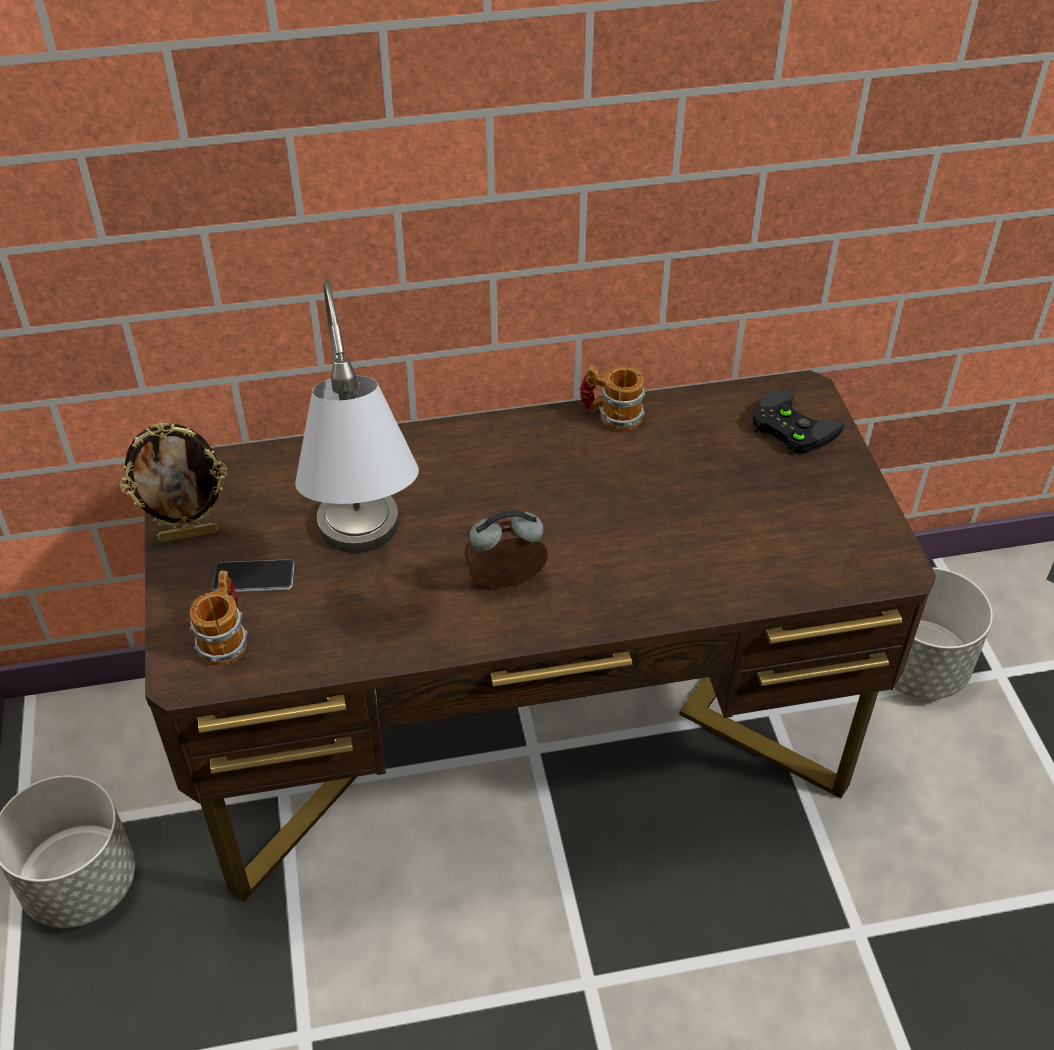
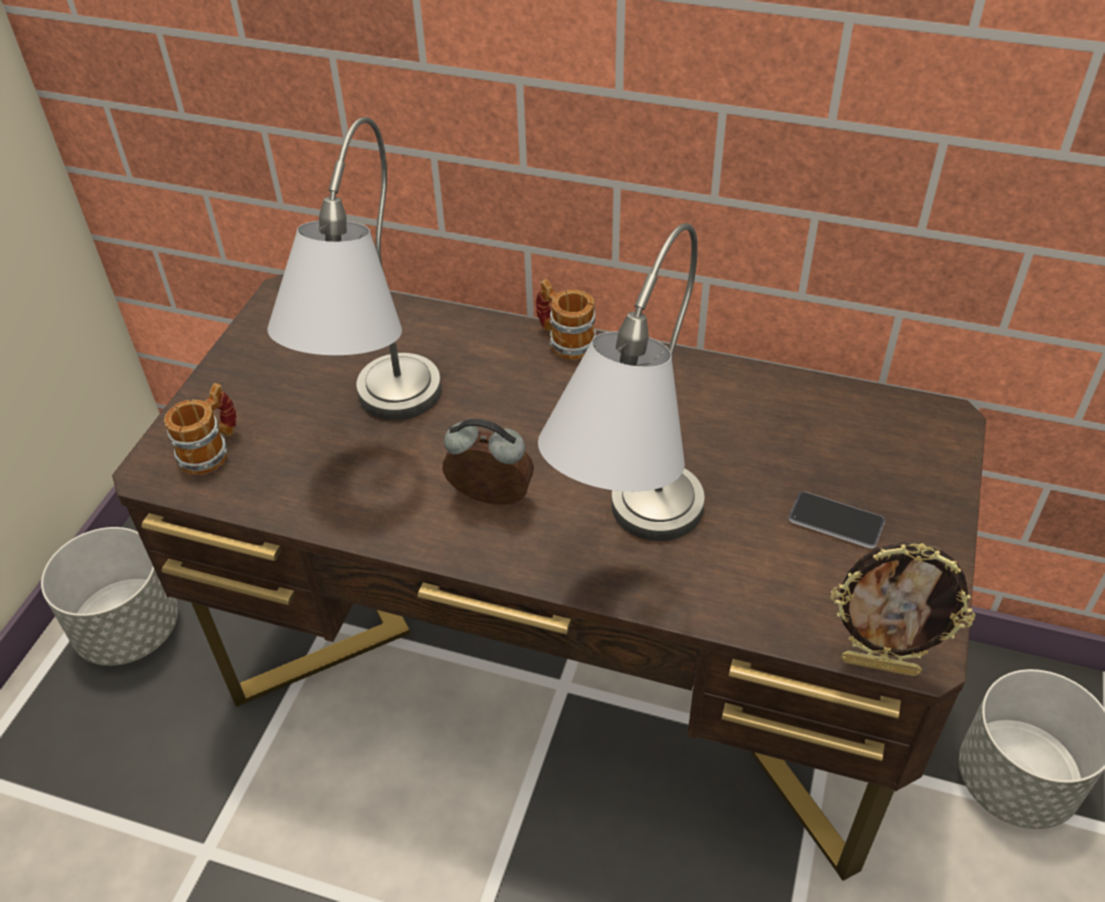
camera: 30 degrees right, 0 degrees up
picture frame [119,422,227,543] -> picture frame moved to [830,542,975,677]
phone [212,559,294,592] -> phone moved to [789,491,885,549]
mug [580,365,645,431] -> mug moved to [535,279,596,360]
black game controller [753,388,844,455] -> none
none -> grey table lamp [538,223,705,541]

